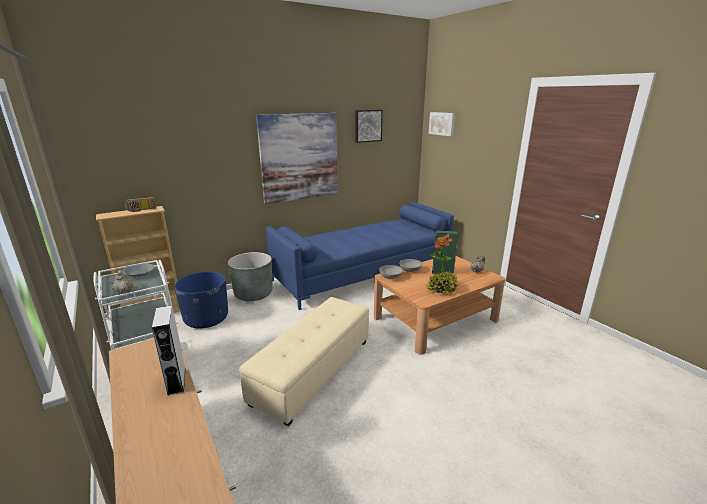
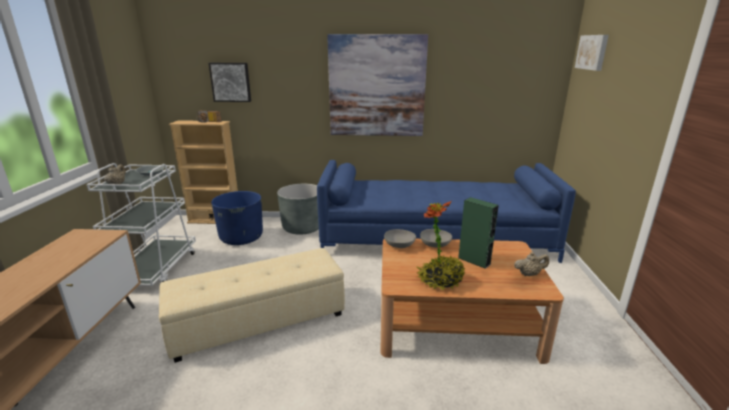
camera: 35 degrees right, 0 degrees up
grey speaker [152,305,185,396] -> none
picture [355,110,383,143] -> picture moved to [209,63,251,102]

